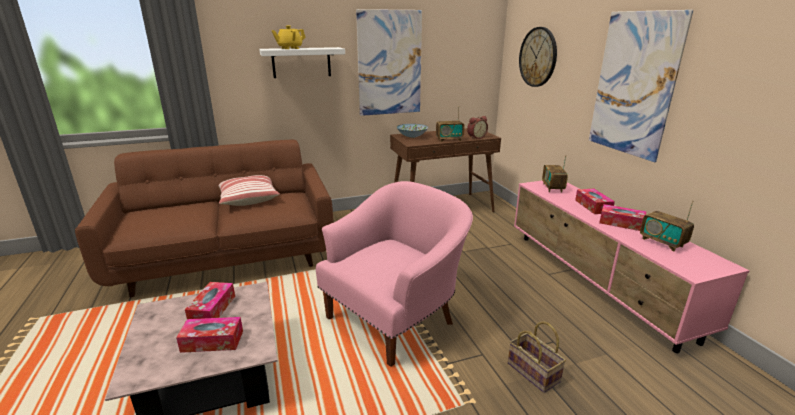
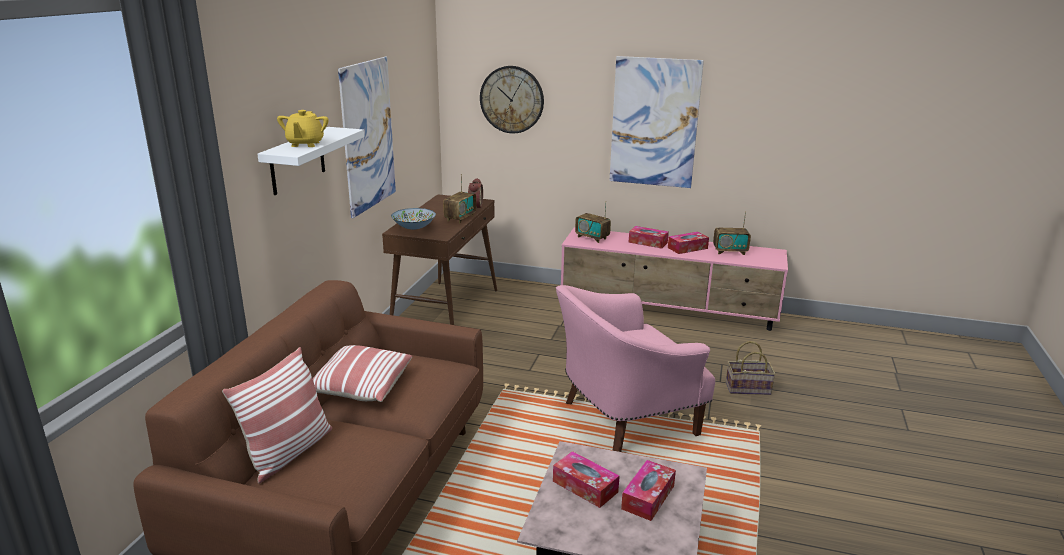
camera: 55 degrees left, 0 degrees up
pink armchair [316,181,473,367] -> pink armchair turned 105 degrees counterclockwise [556,285,715,452]
none -> pillow [222,347,332,484]

